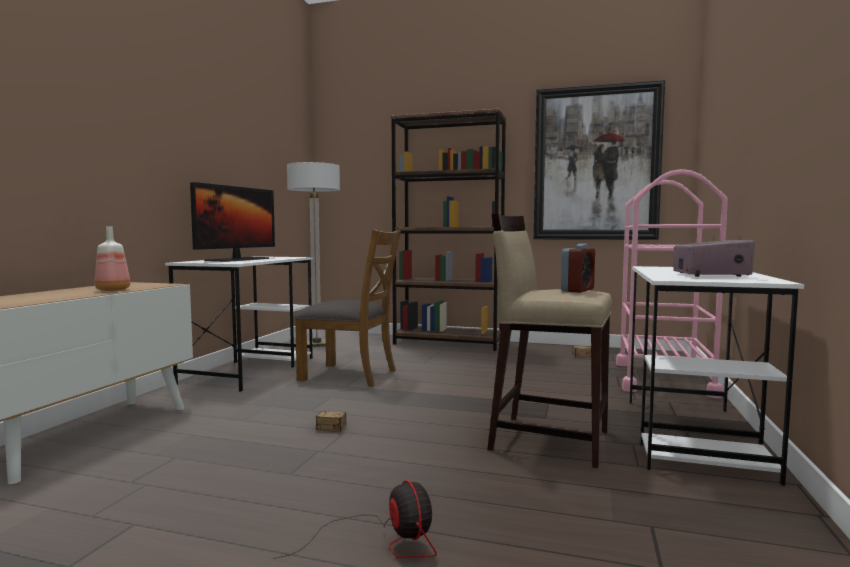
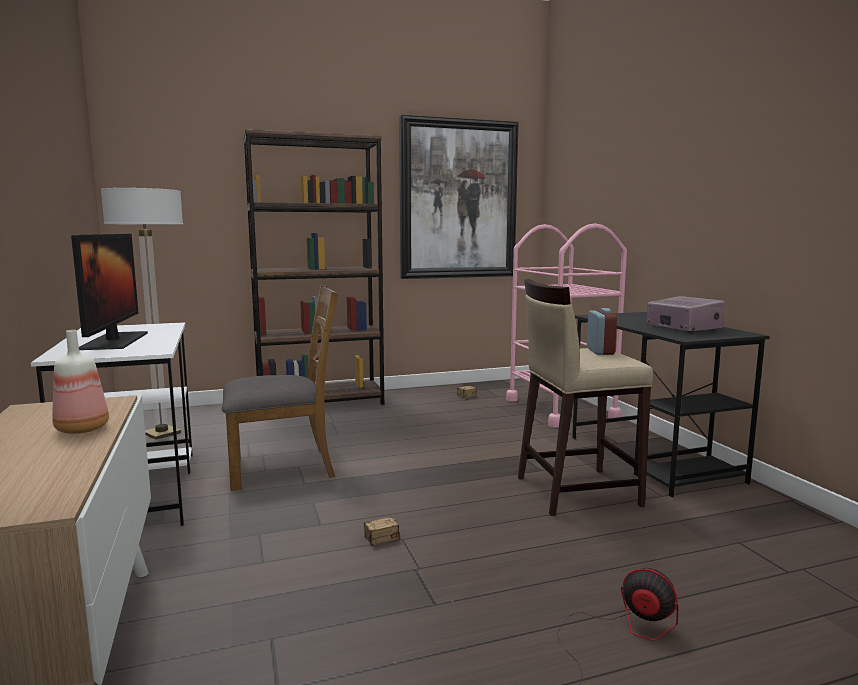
camera: 35 degrees left, 5 degrees up
white desk [630,266,804,486] -> black desk [572,312,770,497]

